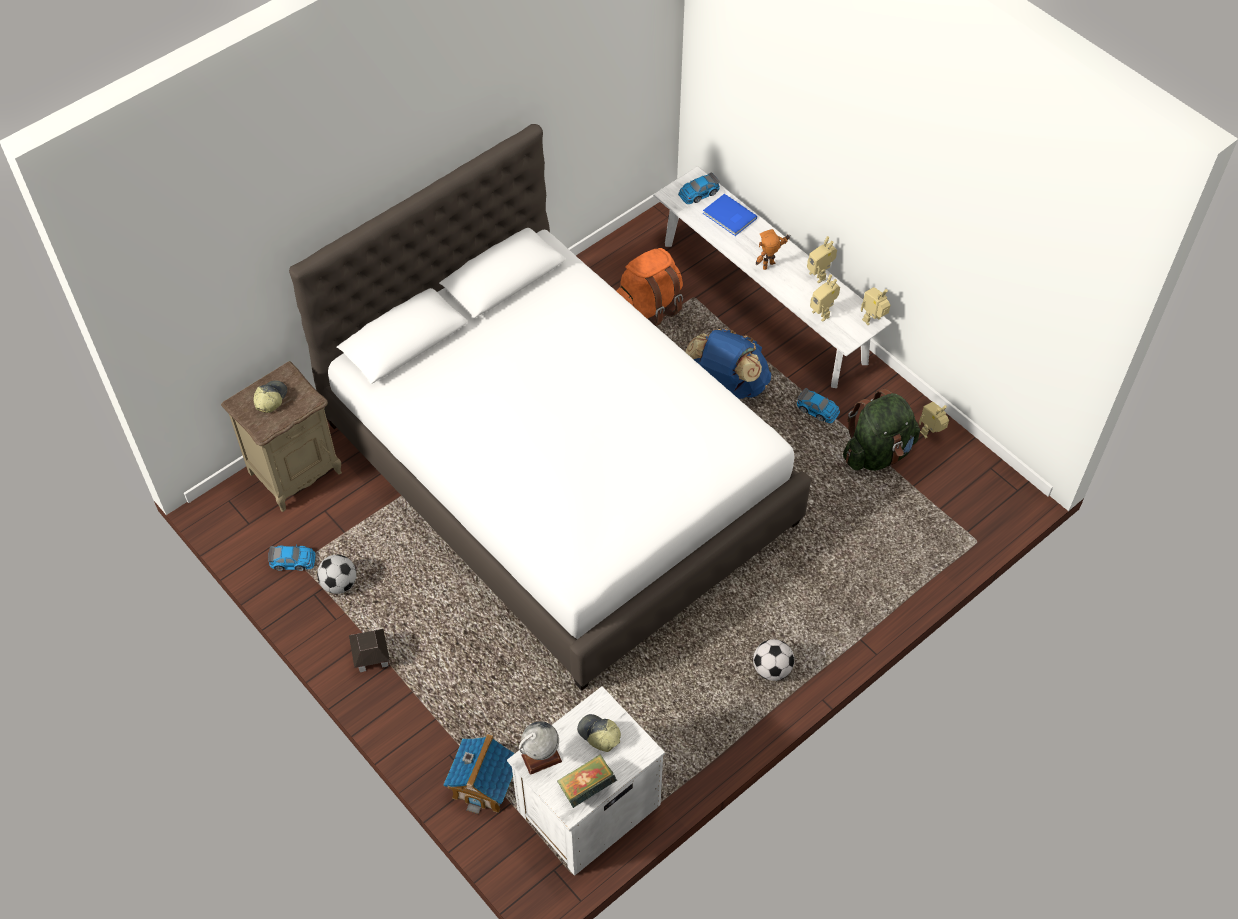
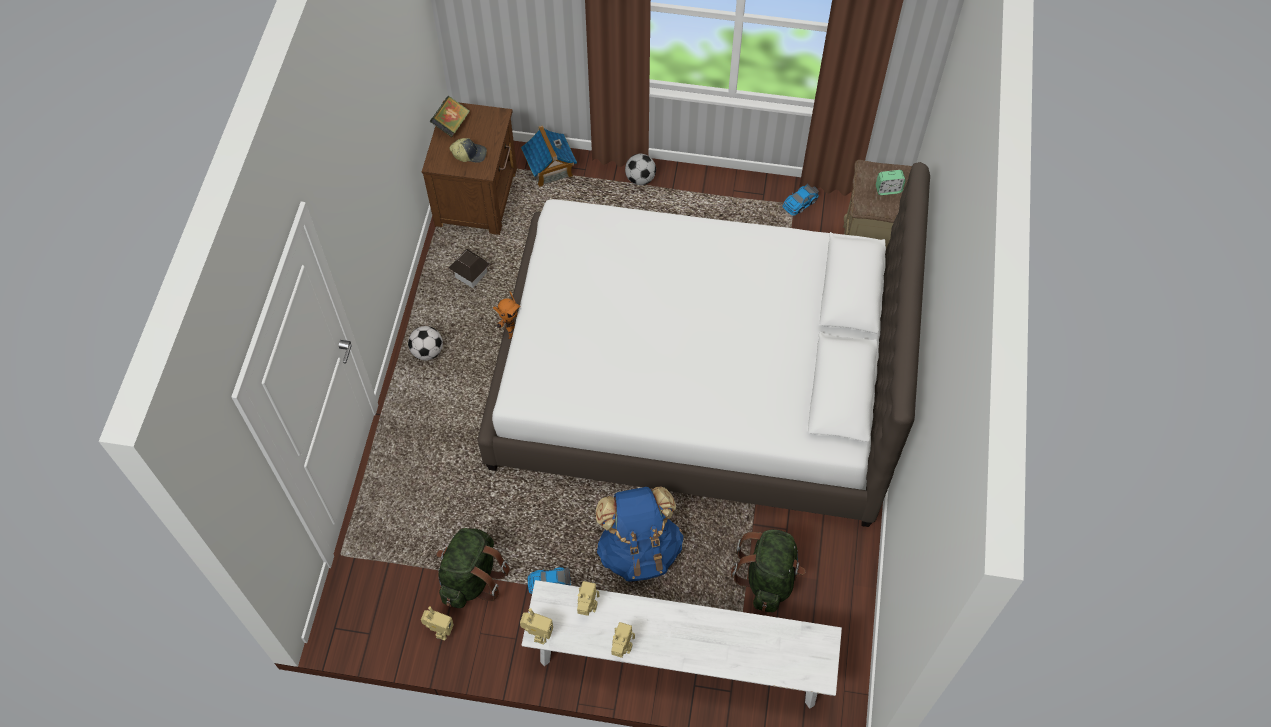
camera: 140 degrees right, 5 degrees up
cap [253,380,287,413] -> alarm clock [876,170,905,195]
football [317,555,357,594] -> football moved to [625,154,656,185]
toy house [349,629,390,672] -> toy house moved to [449,249,490,288]
white nightstand [507,686,665,876] -> brown nightstand [422,101,517,235]
globe [519,721,562,775] -> none
orange backpack [617,248,683,326] -> green backpack [731,529,805,612]
toy car [678,172,720,204] -> none
blue book [703,194,757,236] -> none
toy robot [756,229,790,270] -> toy robot moved to [493,291,521,339]

